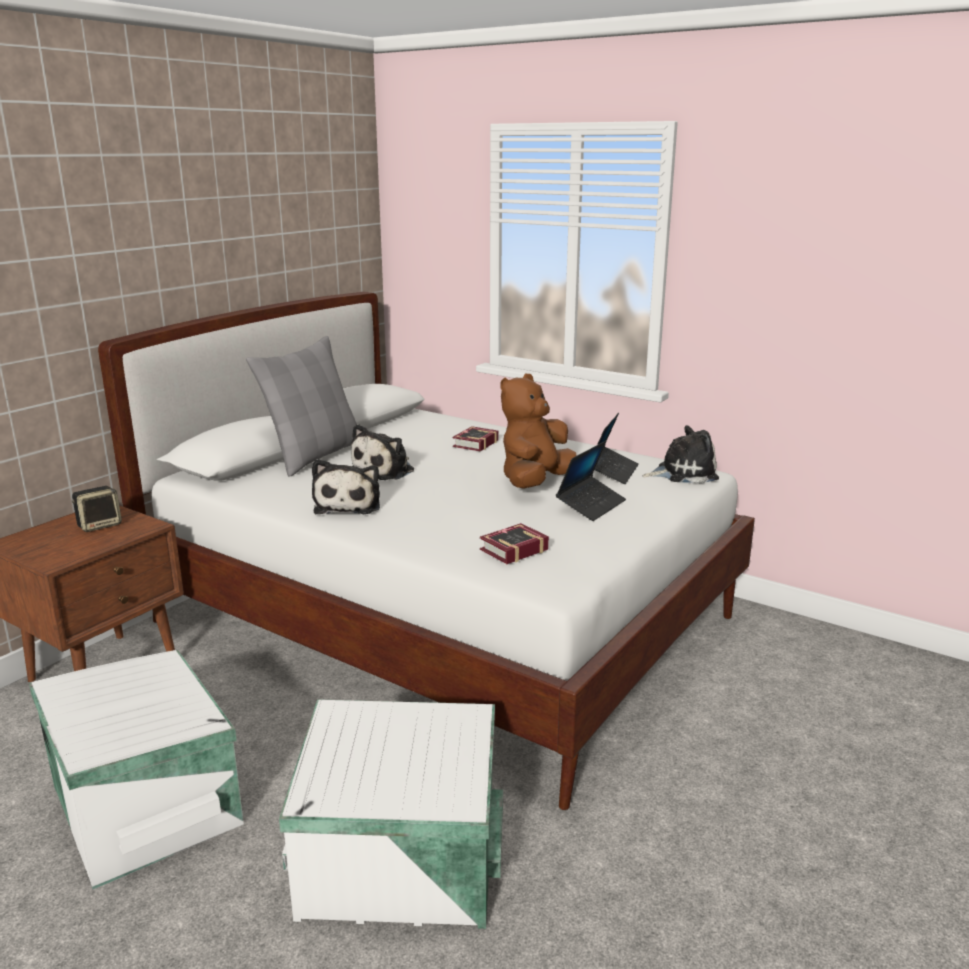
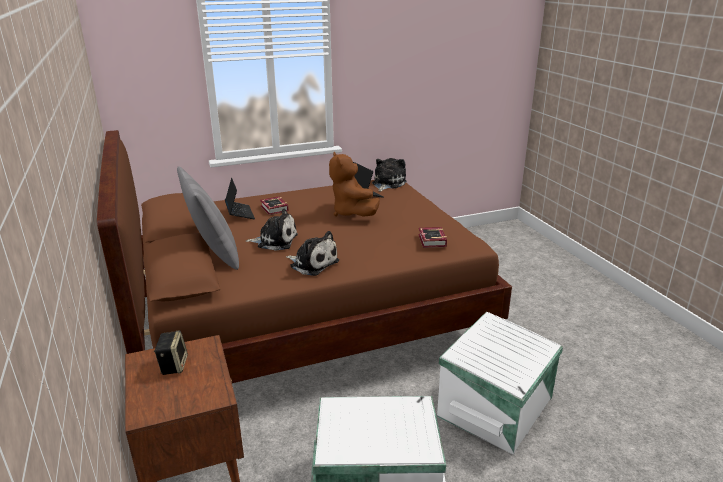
camera: 55 degrees left, 5 degrees up
white bed [98,292,755,810] -> brown bed [97,130,512,383]
plush toy [351,424,414,480] -> plush toy turned 60 degrees counterclockwise [246,209,298,251]
laptop [556,441,626,521] -> laptop moved to [225,178,255,219]

